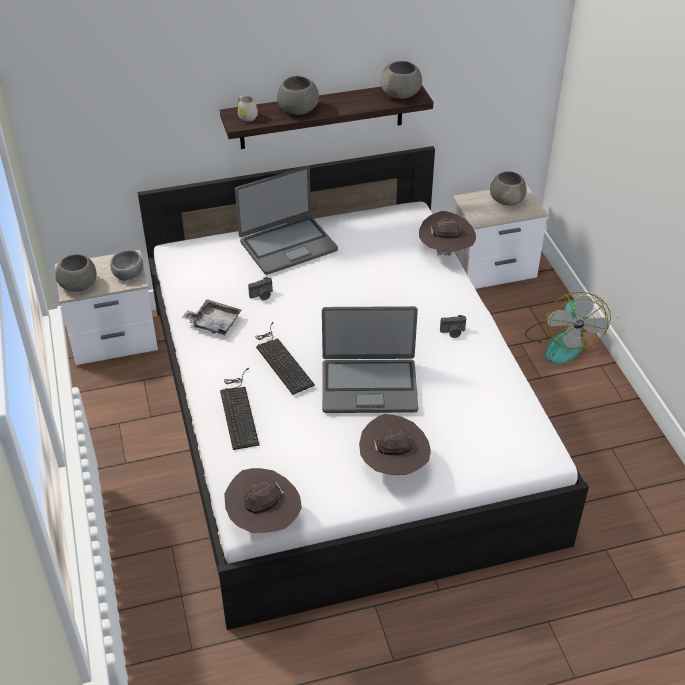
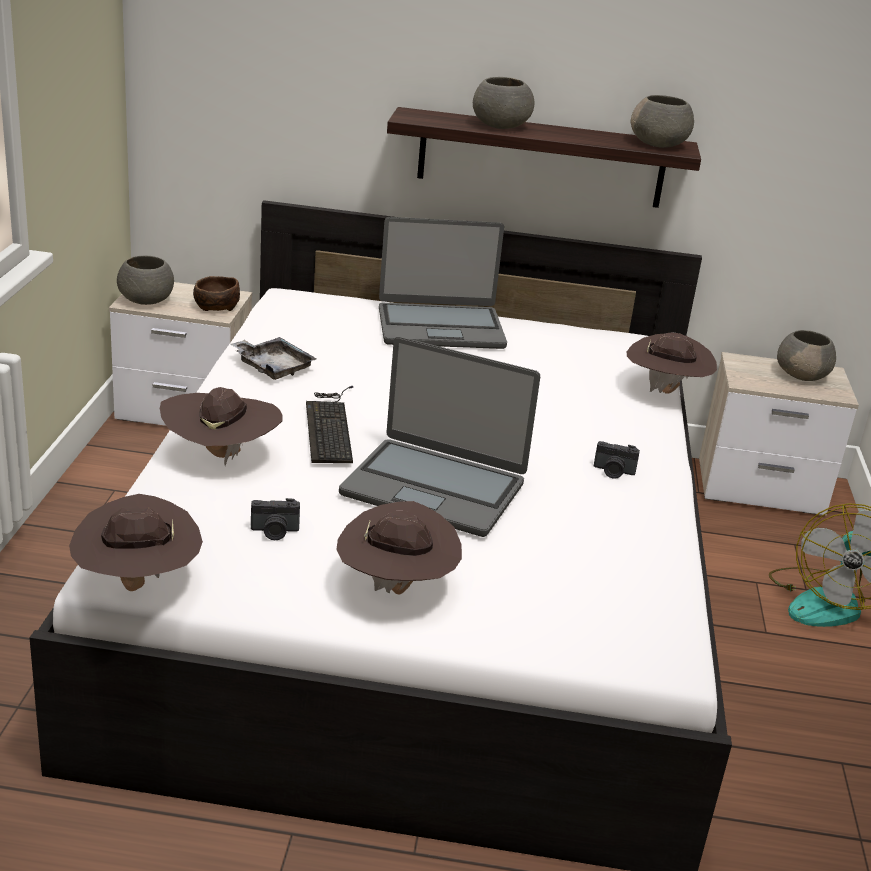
camera: 20 degrees right, 15 degrees down
grey bowl [110,250,143,281] -> brown bowl [193,276,240,311]
keyboard [220,368,259,450] -> brown hat [160,387,283,466]
white mug [238,96,258,122] -> none
camera [248,277,273,300] -> camera moved to [251,498,300,540]

